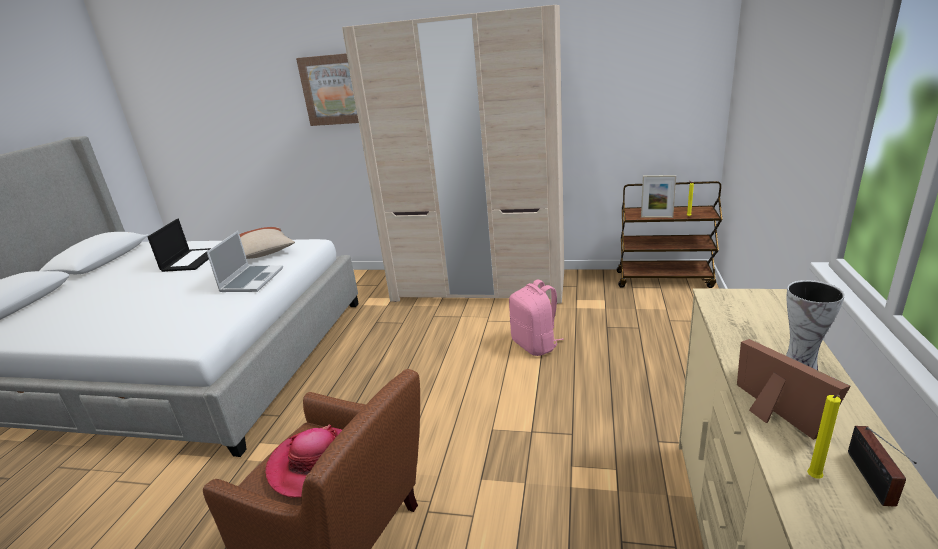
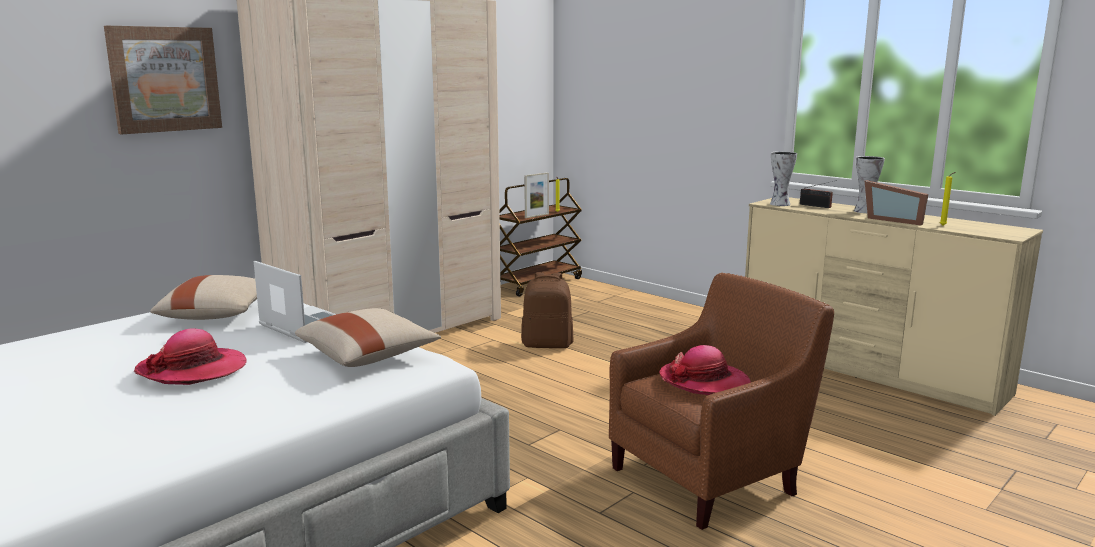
camera: 60 degrees left, 10 degrees down
laptop [147,219,211,272] -> none
pink backpack [509,280,564,356] -> brown backpack [521,272,574,348]
picture frame [737,339,851,440] -> picture frame turned 150 degrees counterclockwise [865,180,928,225]
radio [848,426,917,507] -> radio moved to [800,180,837,208]
none -> hat [134,329,247,385]
none -> beige pillow [295,308,441,367]
none -> vase [770,151,797,206]

